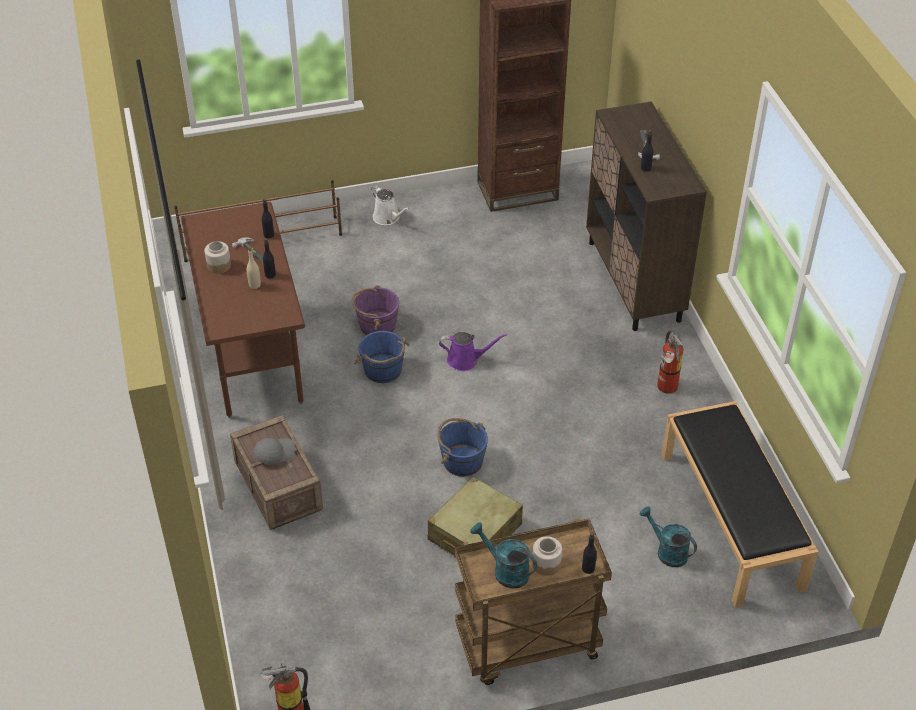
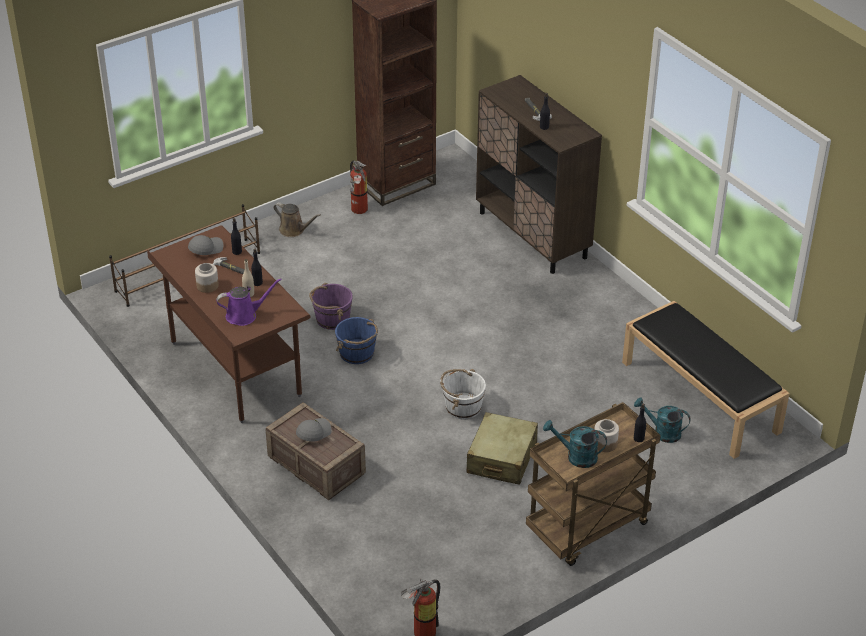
camera: 20 degrees left, 5 degrees down
white watering can [371,185,409,225] -> brown watering can [273,202,321,237]
blue bucket [437,418,488,477] -> white bucket [440,369,486,419]
purple watering can [439,332,507,371] -> purple watering can moved to [216,278,282,326]
fire extinguisher [657,331,684,394] -> fire extinguisher moved to [350,160,368,214]
none -> grey cap [188,235,224,255]

